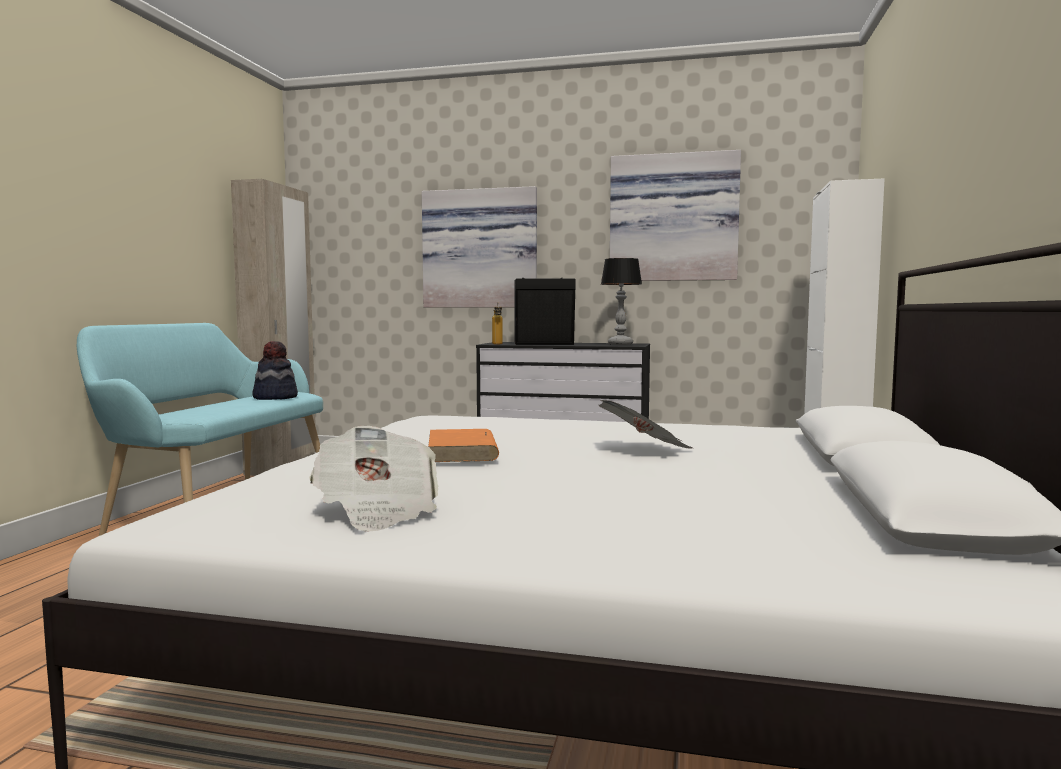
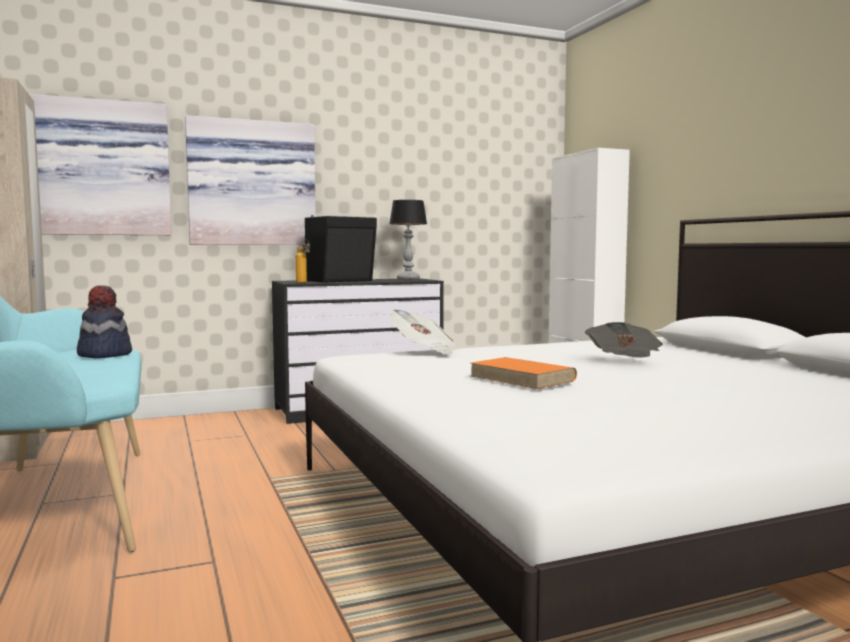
camera: 35 degrees left, 0 degrees up
newspaper [309,426,438,532] -> newspaper moved to [389,309,458,355]
picture [610,150,741,281] -> picture moved to [29,94,172,235]

